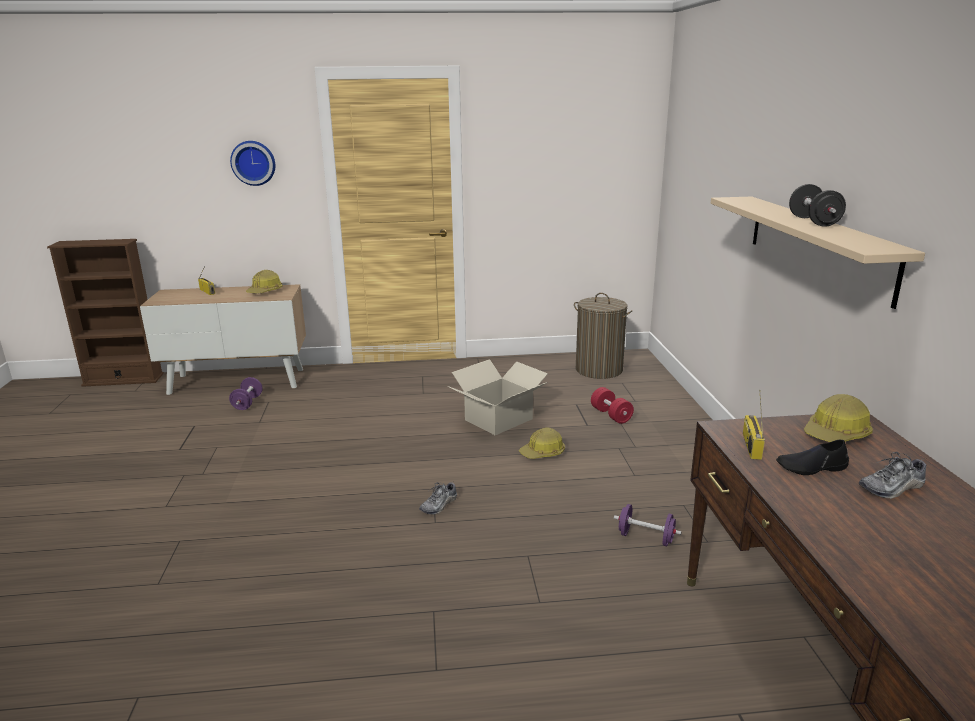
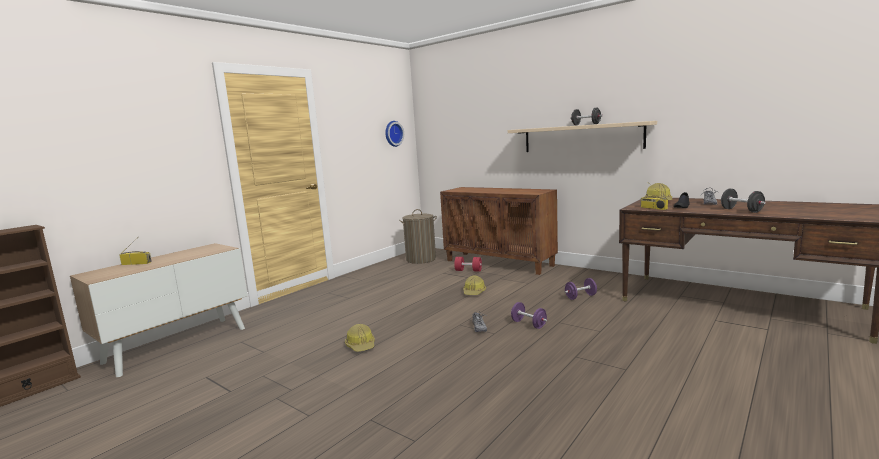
camera: 45 degrees left, 10 degrees down
purple dumbbell [229,377,263,410] -> purple dumbbell moved to [511,302,547,329]
wall clock [230,141,275,186] -> wall clock moved to [385,121,404,147]
hard hat [246,270,283,293] -> hard hat moved to [345,324,375,352]
cardboard box [447,359,548,435] -> none
none -> brown cabinet [440,187,558,275]
none -> black dumbbell [721,189,766,213]

